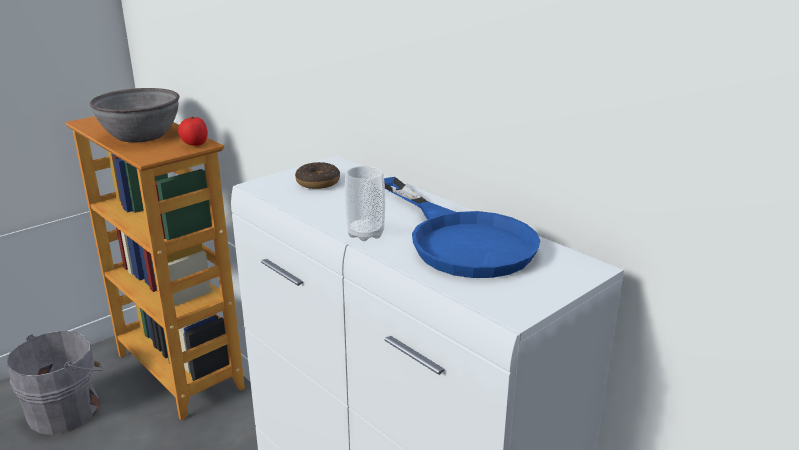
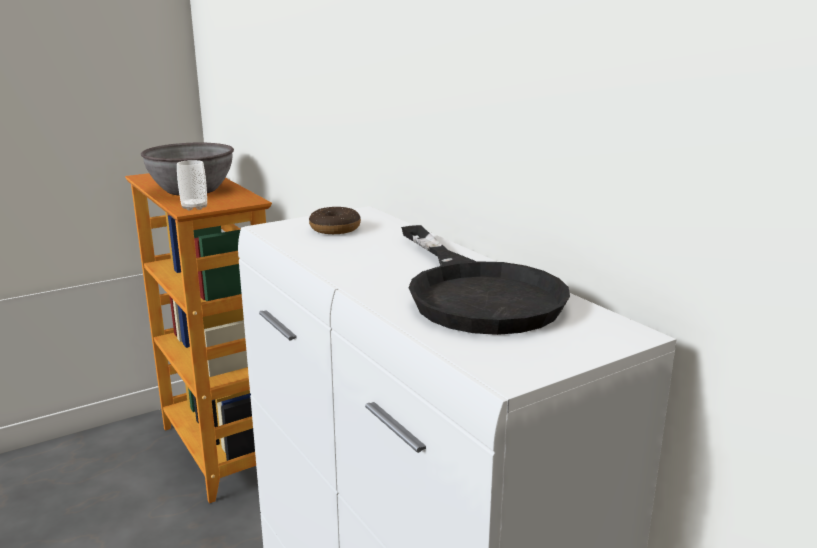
camera: 10 degrees right, 5 degrees down
grey bucket [6,330,104,435] -> none
tomato [178,117,208,146] -> none
cup [345,166,385,241] -> cup moved to [177,160,207,211]
blue frying pan [384,177,540,278] -> black frying pan [401,225,570,335]

